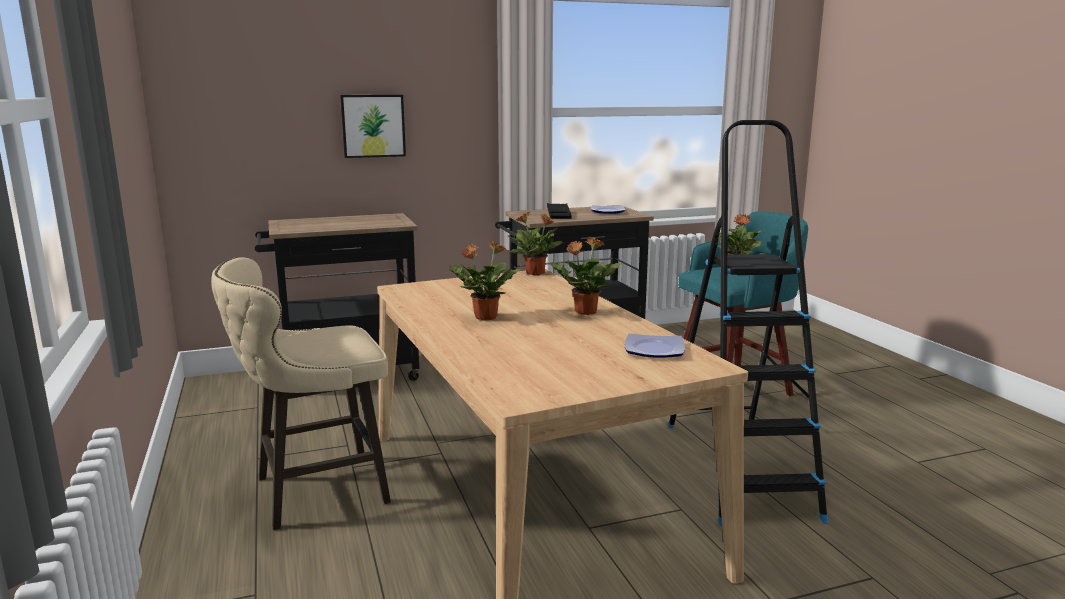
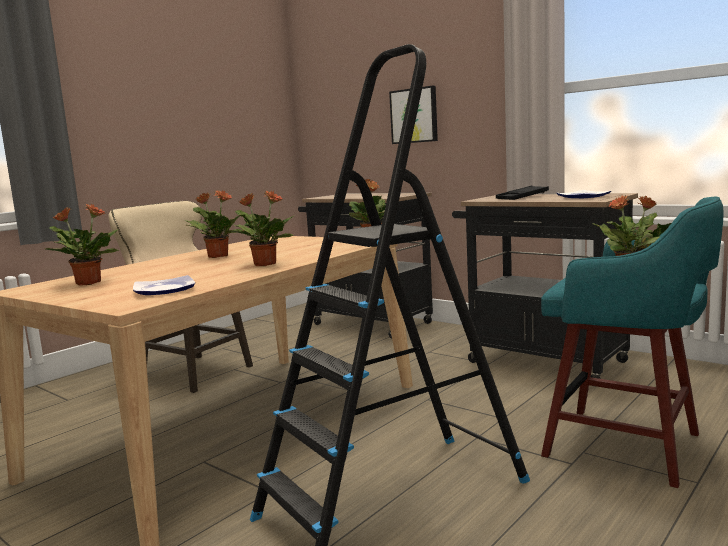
camera: 60 degrees right, 5 degrees down
none -> potted plant [46,204,119,286]

